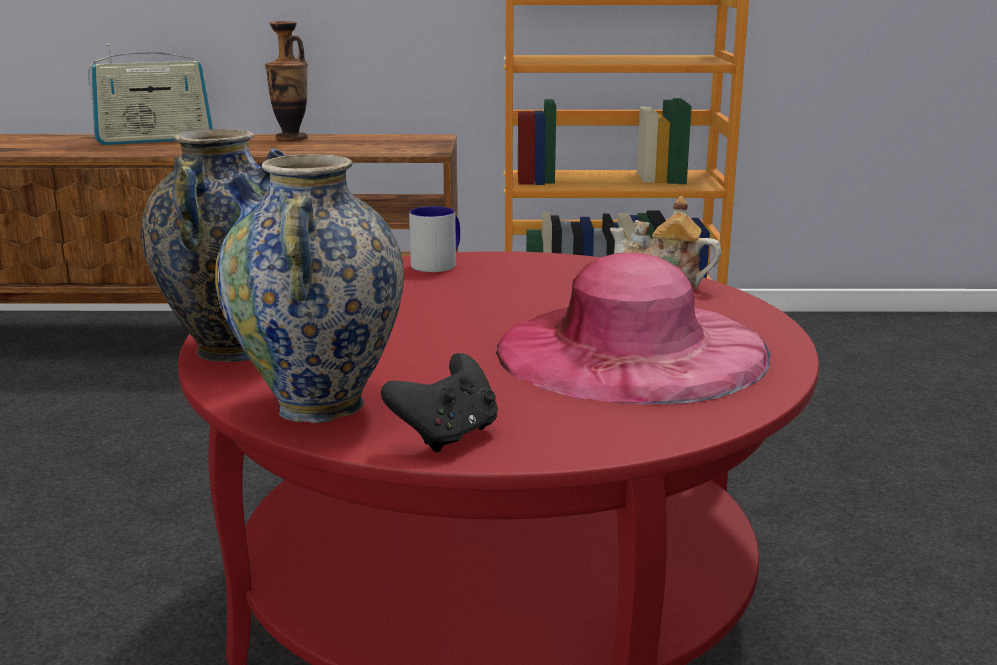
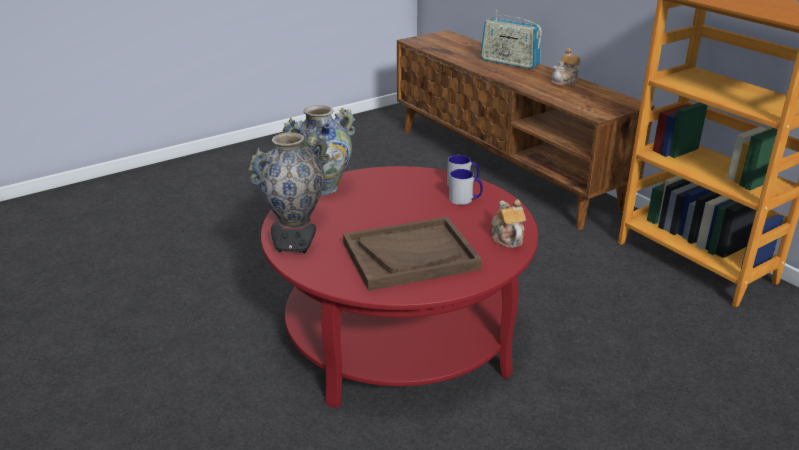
camera: 55 degrees right, 10 degrees up
vase [265,21,308,141] -> teapot [551,48,581,86]
pink hat [496,253,770,404] -> brown tray [343,216,482,291]
none -> mug [449,169,483,205]

